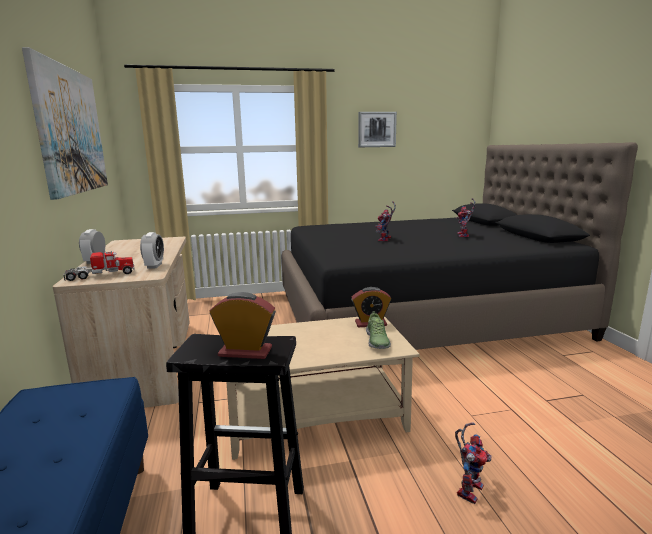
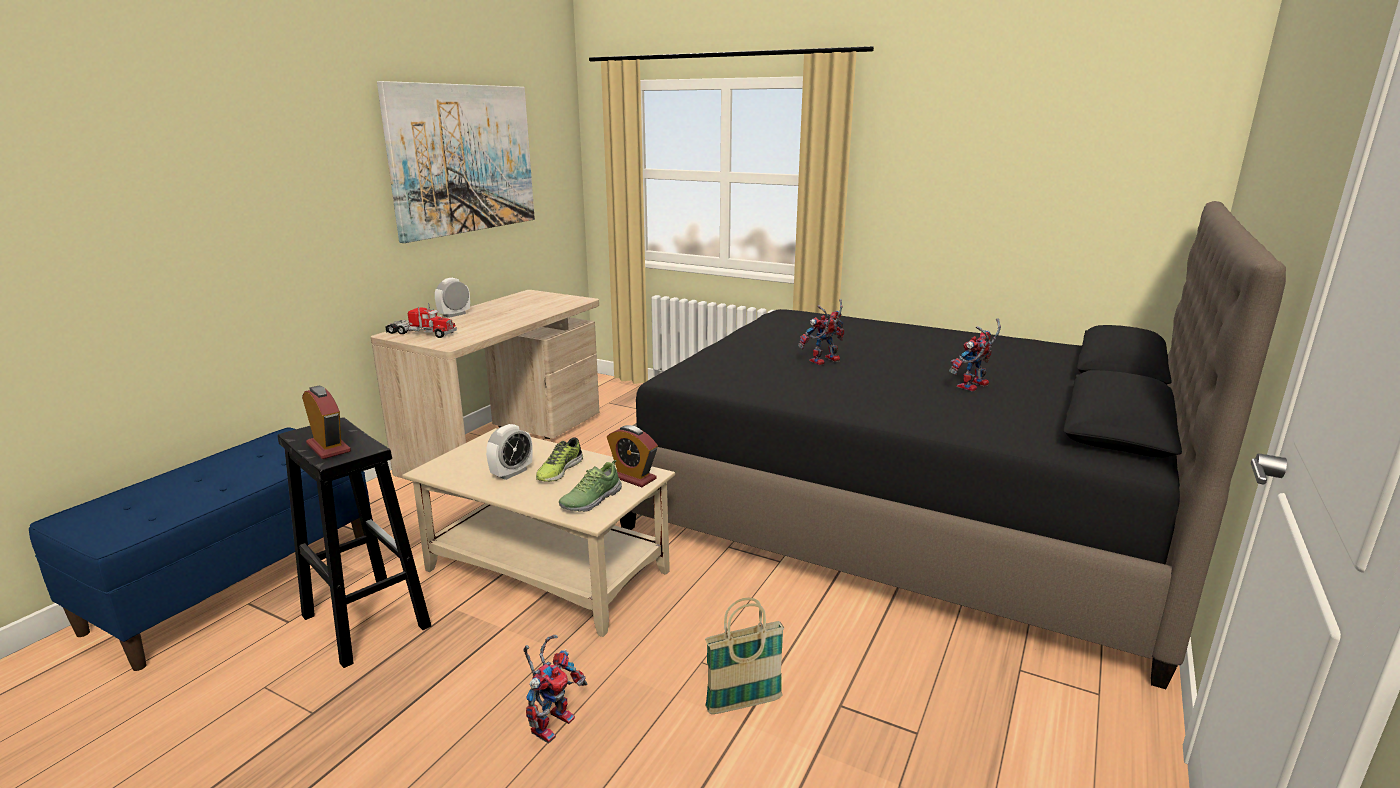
camera: 40 degrees right, 5 degrees up
alarm clock [140,232,164,269] -> alarm clock moved to [486,424,533,480]
picture [358,112,397,147] -> none
toy robot [455,422,491,504] -> toy robot turned 45 degrees counterclockwise [523,635,587,743]
none -> shoe [536,438,583,482]
none -> basket [705,598,784,714]

